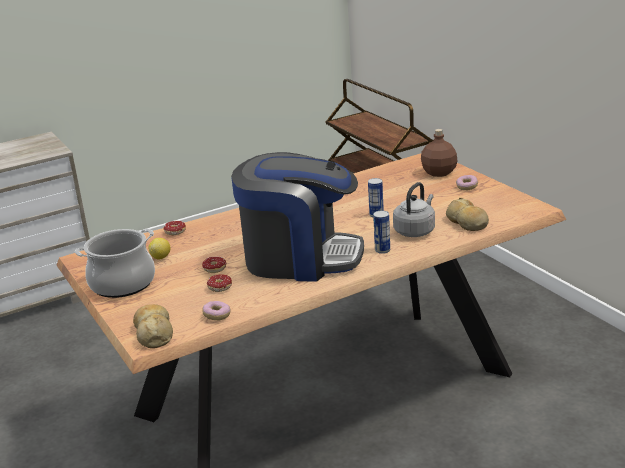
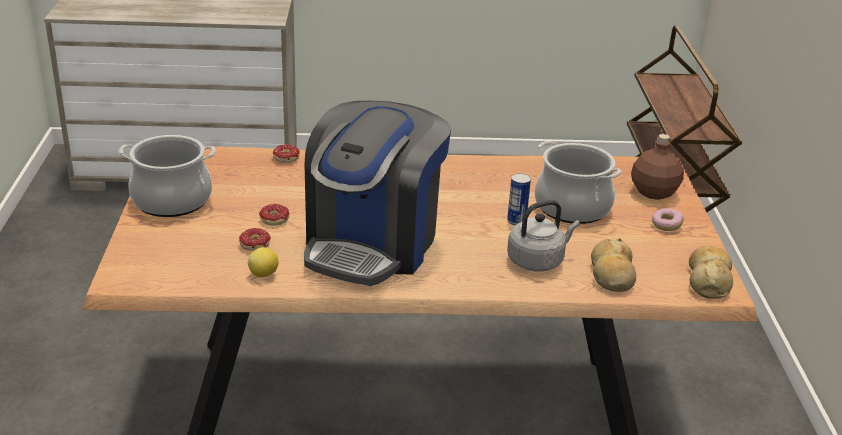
camera: 25 degrees right, 5 degrees up
bread [133,304,173,348] -> bread moved to [689,246,733,299]
lemon [148,238,171,259] -> lemon moved to [248,247,278,277]
donut [203,301,231,320] -> none
coffee machine [231,152,364,282] -> coffee machine turned 75 degrees clockwise [304,101,451,286]
can [373,211,390,254] -> none
none -> cooking pot [535,141,622,224]

